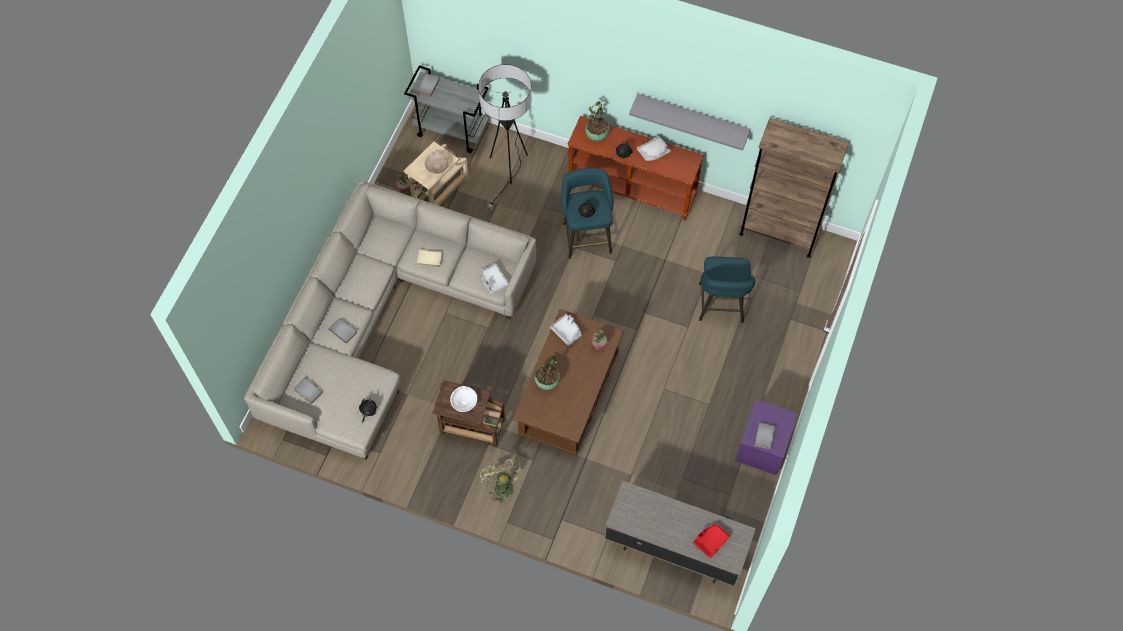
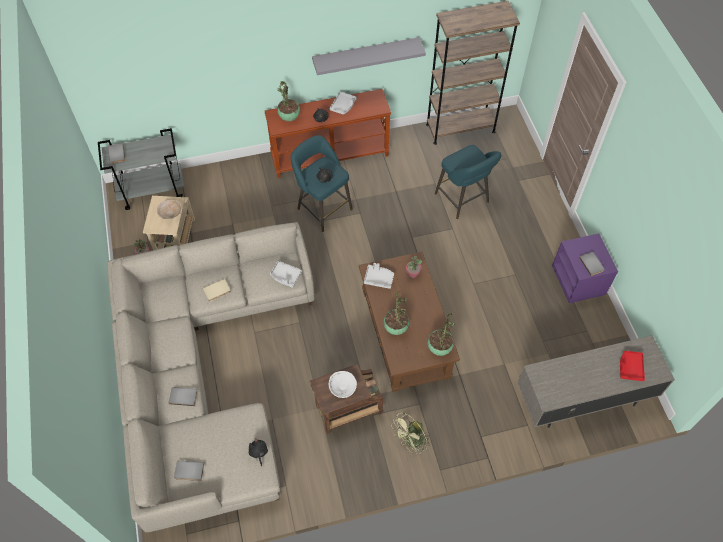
camera: 35 degrees left, 5 degrees down
floor lamp [478,64,532,210] -> none
green fan [480,459,522,505] -> green fan turned 75 degrees counterclockwise [391,413,430,454]
none -> potted plant [427,313,454,356]

